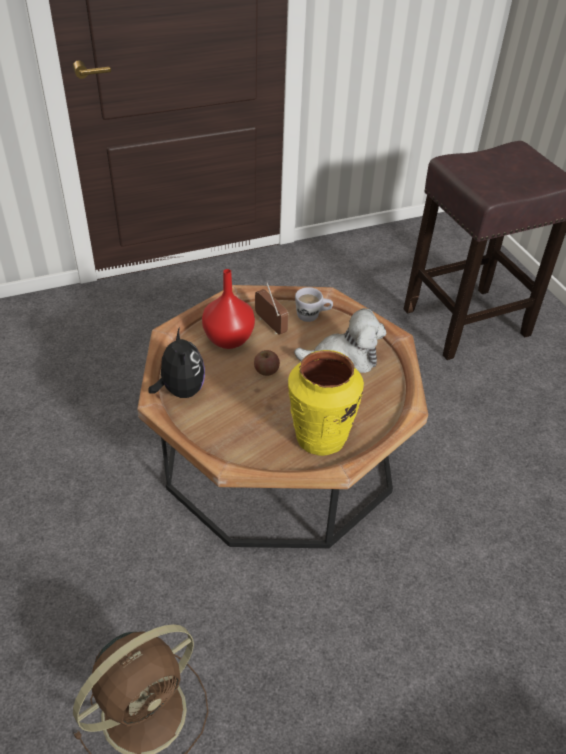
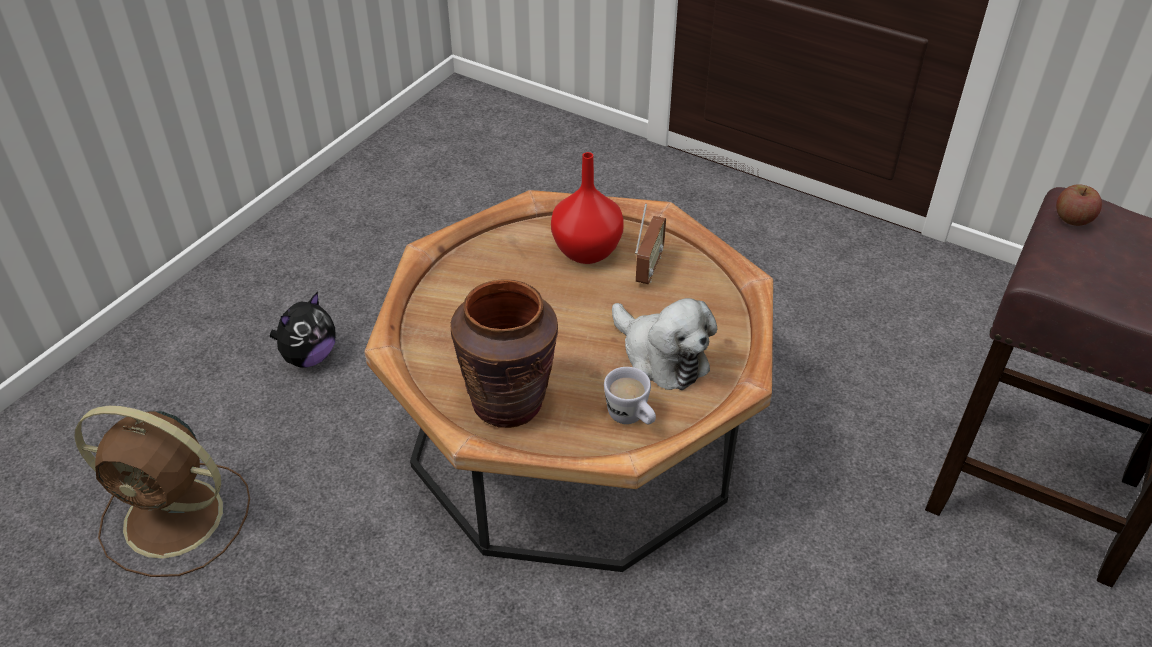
camera: 55 degrees right, 0 degrees up
plush toy [148,329,205,398] -> plush toy moved to [270,291,335,367]
apple [254,350,280,376] -> apple moved to [1056,184,1102,226]
yellow vase [288,350,364,456] -> brown vase [450,280,559,428]
white mug [295,287,333,322] -> white mug moved to [604,367,656,424]

